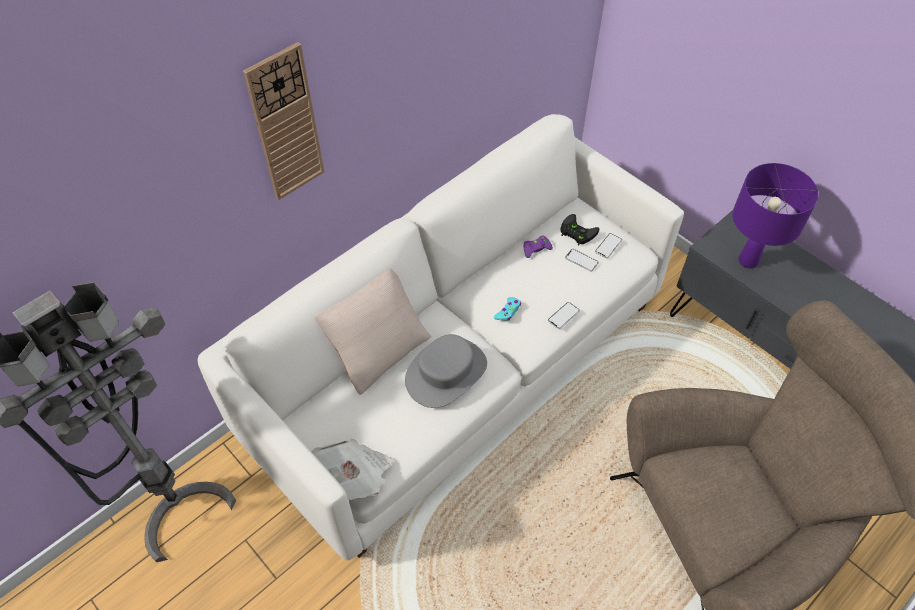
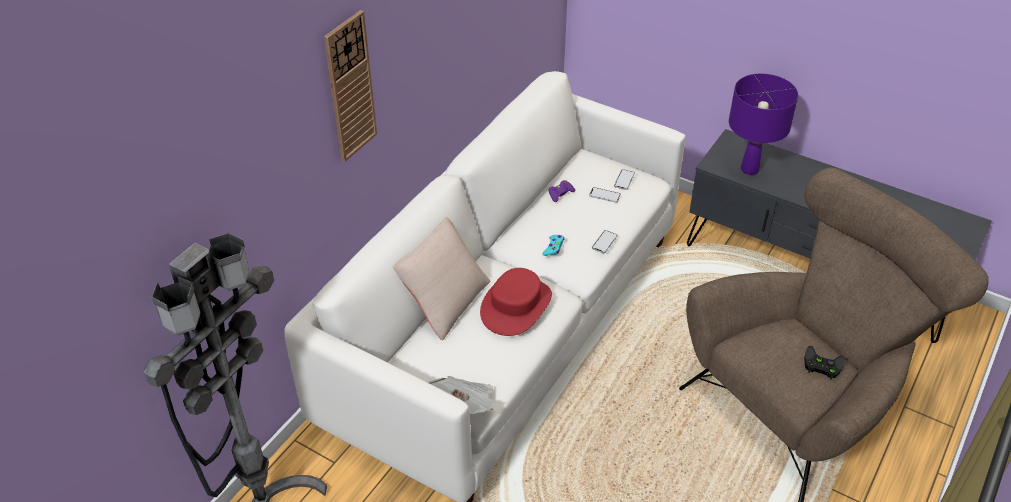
camera: 15 degrees left, 10 degrees down
grey hat [405,334,487,408] -> red hat [480,268,552,336]
black game controller [561,214,599,245] -> black game controller moved to [804,346,845,380]

